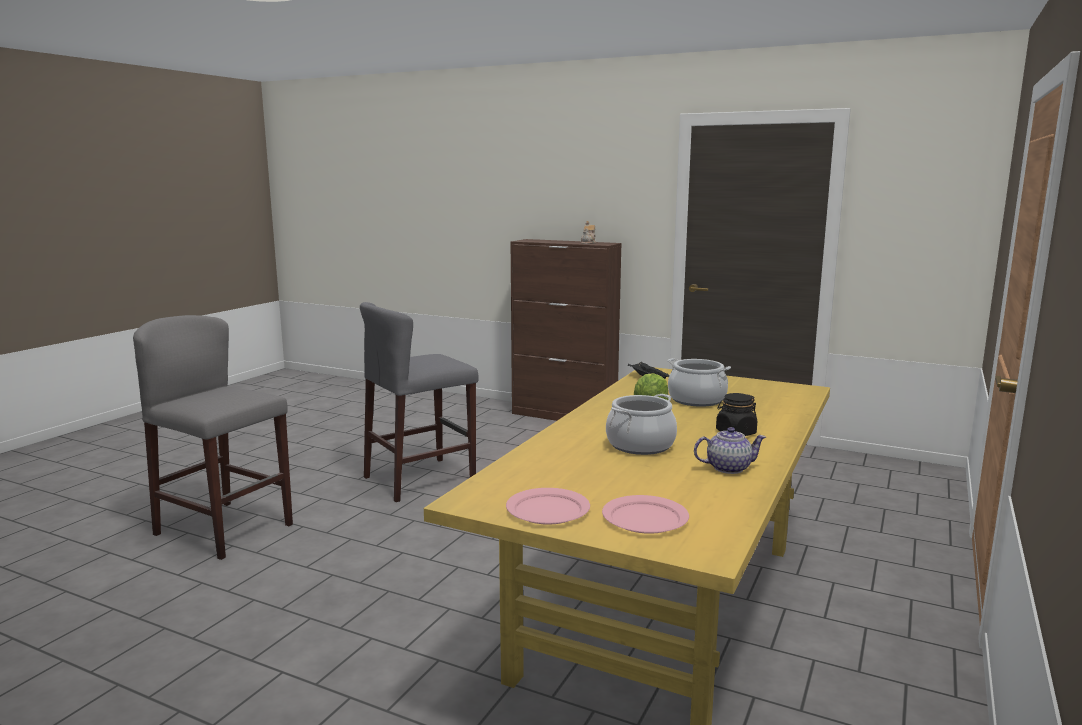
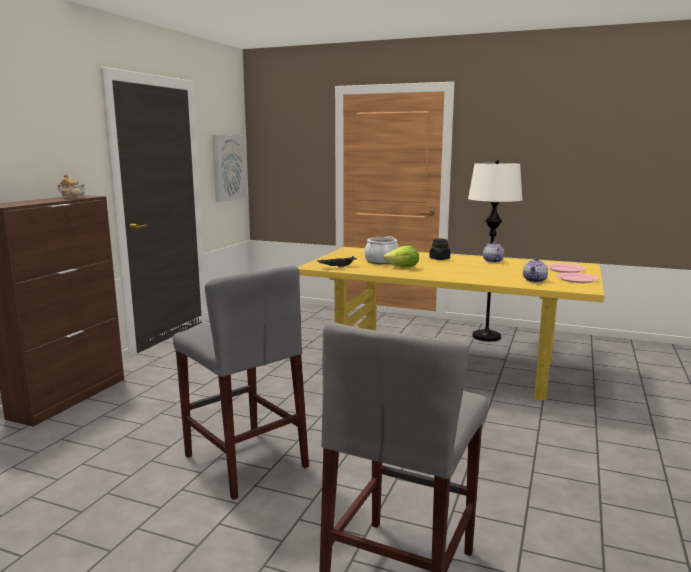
camera: 95 degrees left, 0 degrees up
cooking pot [606,394,677,455] -> none
none -> picture [212,135,247,202]
none -> white floor lamp [468,160,523,342]
none -> teapot [523,258,548,283]

